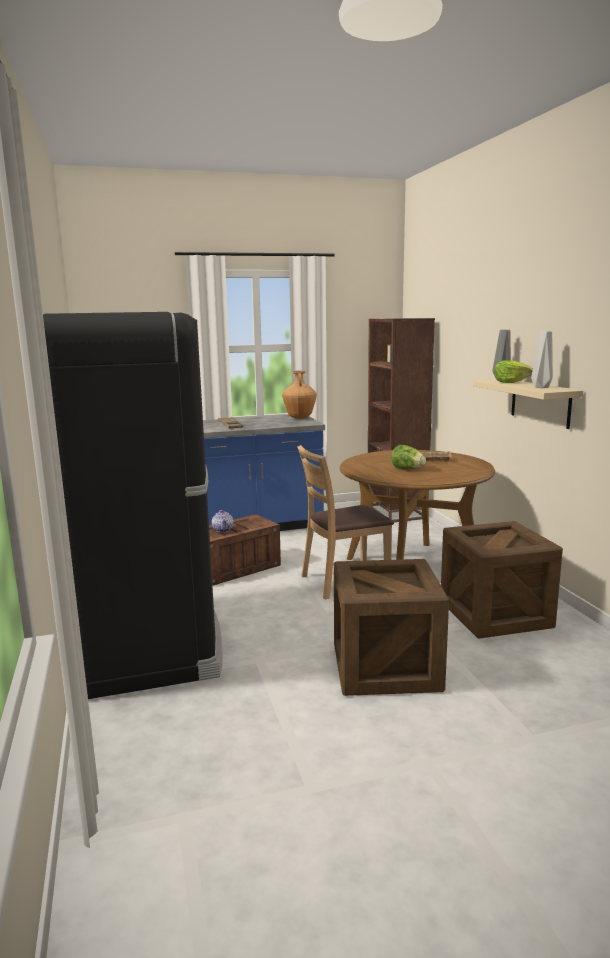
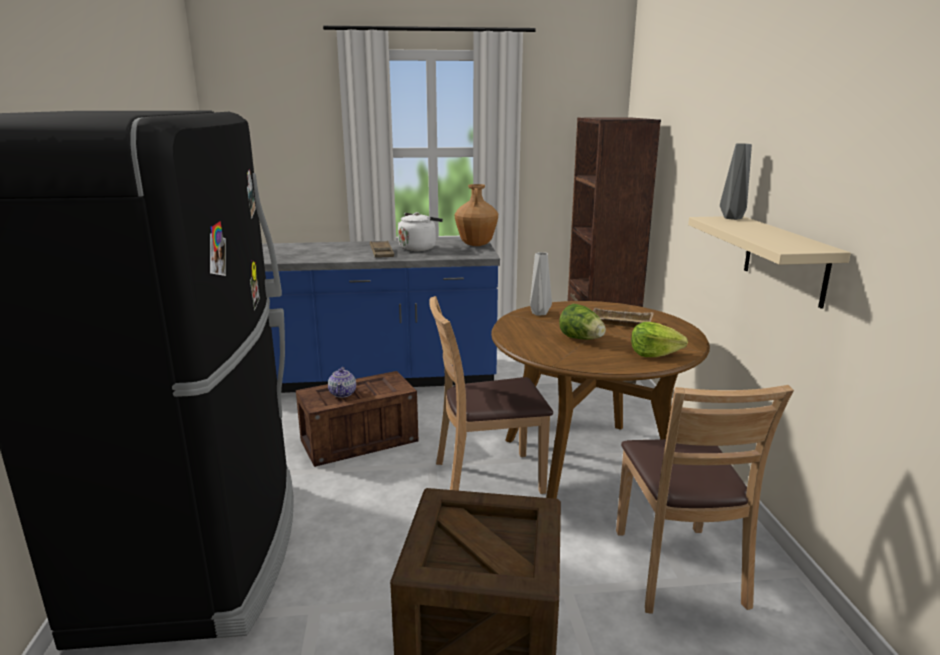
camera: 10 degrees right, 5 degrees up
crate [441,521,563,639] -> brown chair [616,385,794,614]
lettuce [494,360,533,383] -> lettuce moved to [631,322,688,357]
grey vase [531,331,553,388] -> grey vase moved to [530,252,552,316]
none -> white kettle [398,212,443,251]

